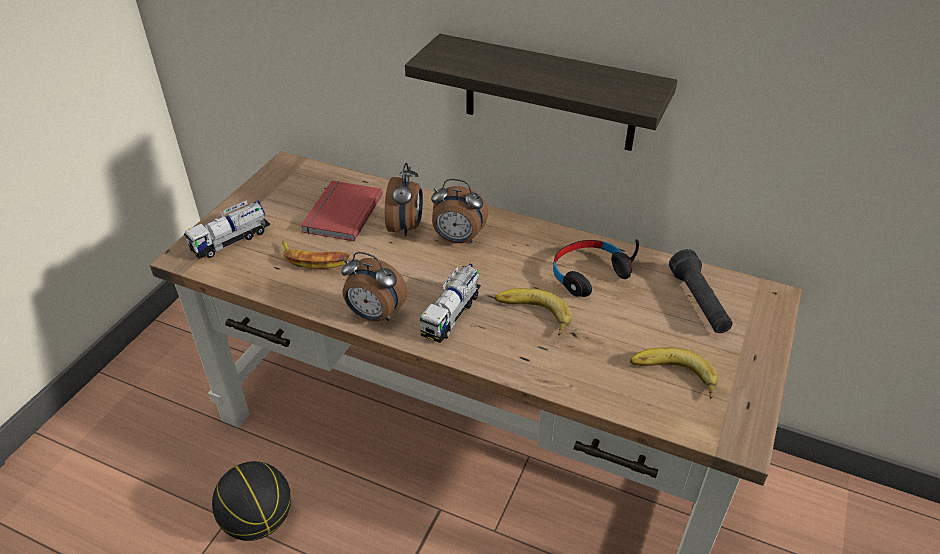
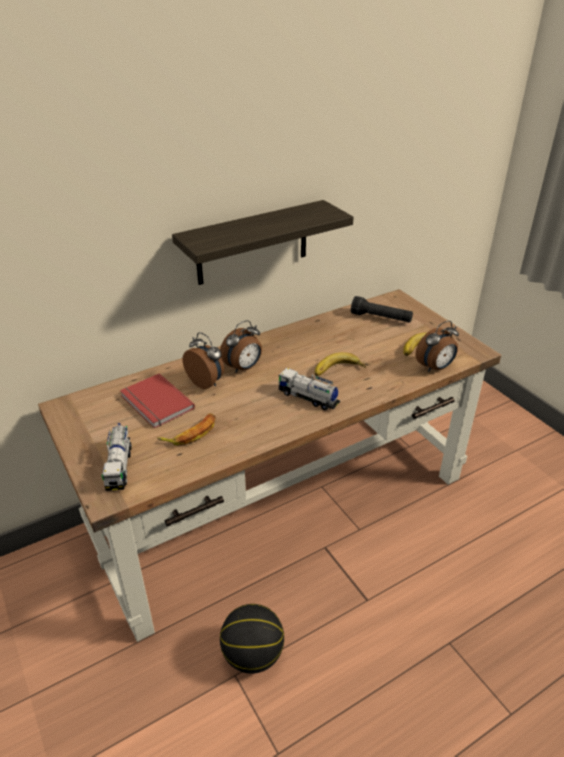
camera: 55 degrees left, 5 degrees down
alarm clock [341,252,408,321] -> alarm clock moved to [416,321,459,372]
toy truck [420,264,481,343] -> toy truck turned 150 degrees clockwise [279,368,340,410]
black headphones [553,239,639,297] -> none

